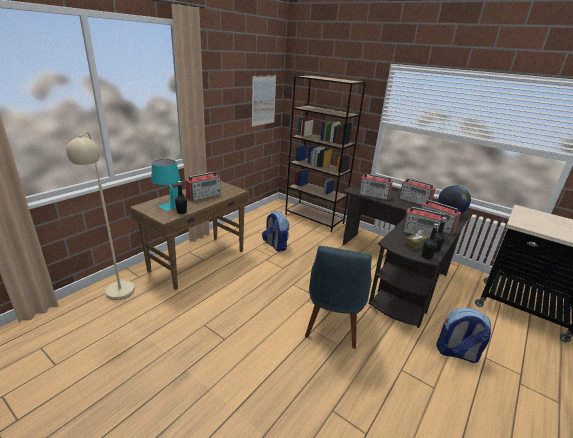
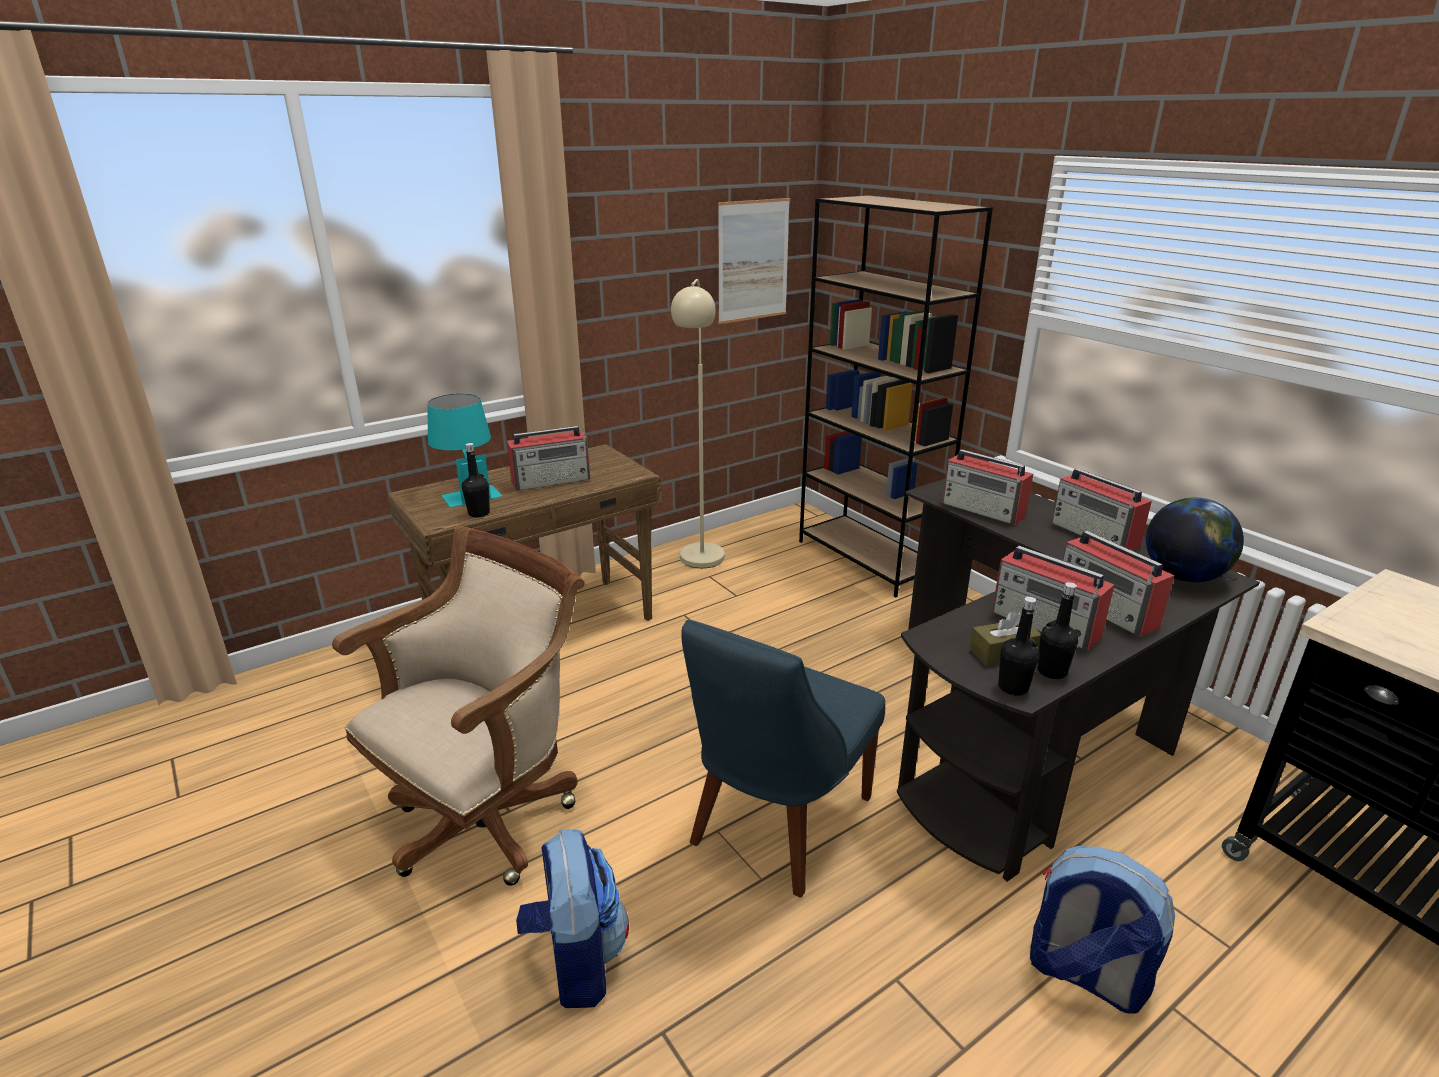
camera: 20 degrees right, 0 degrees up
beige floor lamp [66,132,135,300] -> beige floor lamp moved to [671,279,725,568]
backpack [262,211,290,252] -> backpack moved to [516,829,629,1008]
none -> office chair [332,525,584,886]

